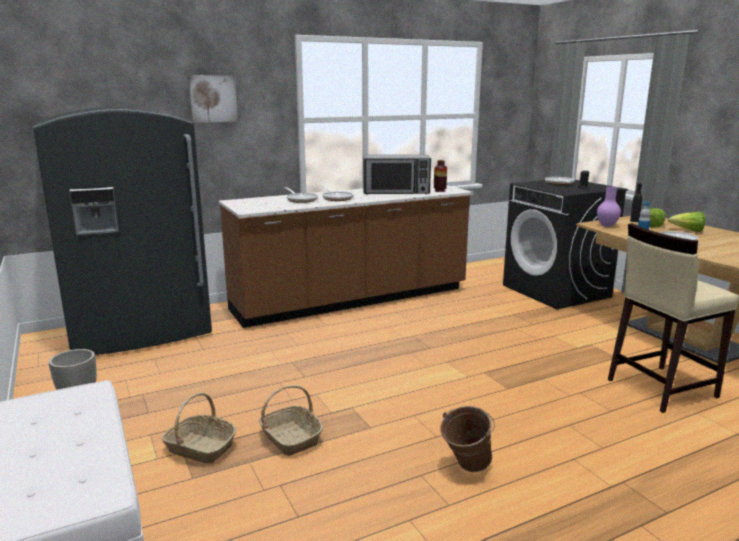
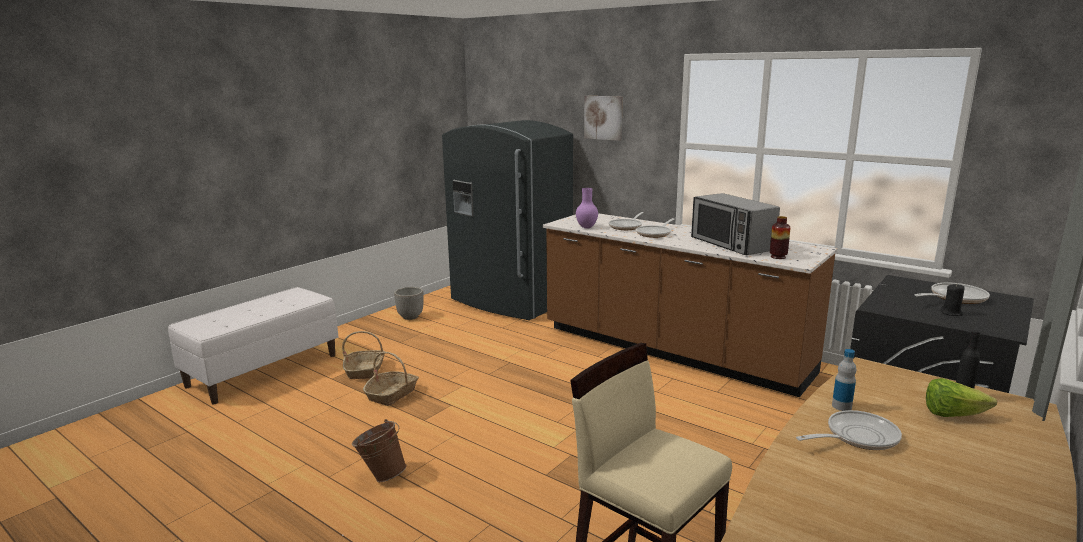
camera: 65 degrees right, 0 degrees up
purple vase [597,186,621,227] -> purple vase moved to [576,188,598,228]
lettuce [668,212,705,232] -> none

